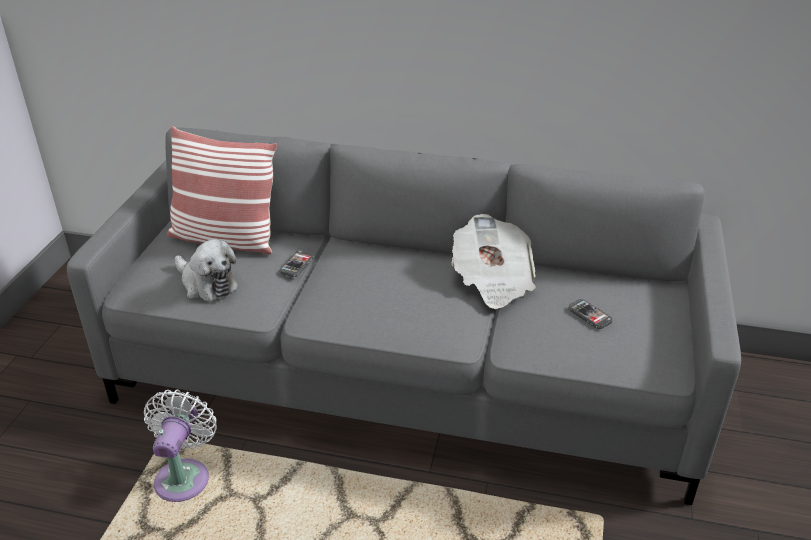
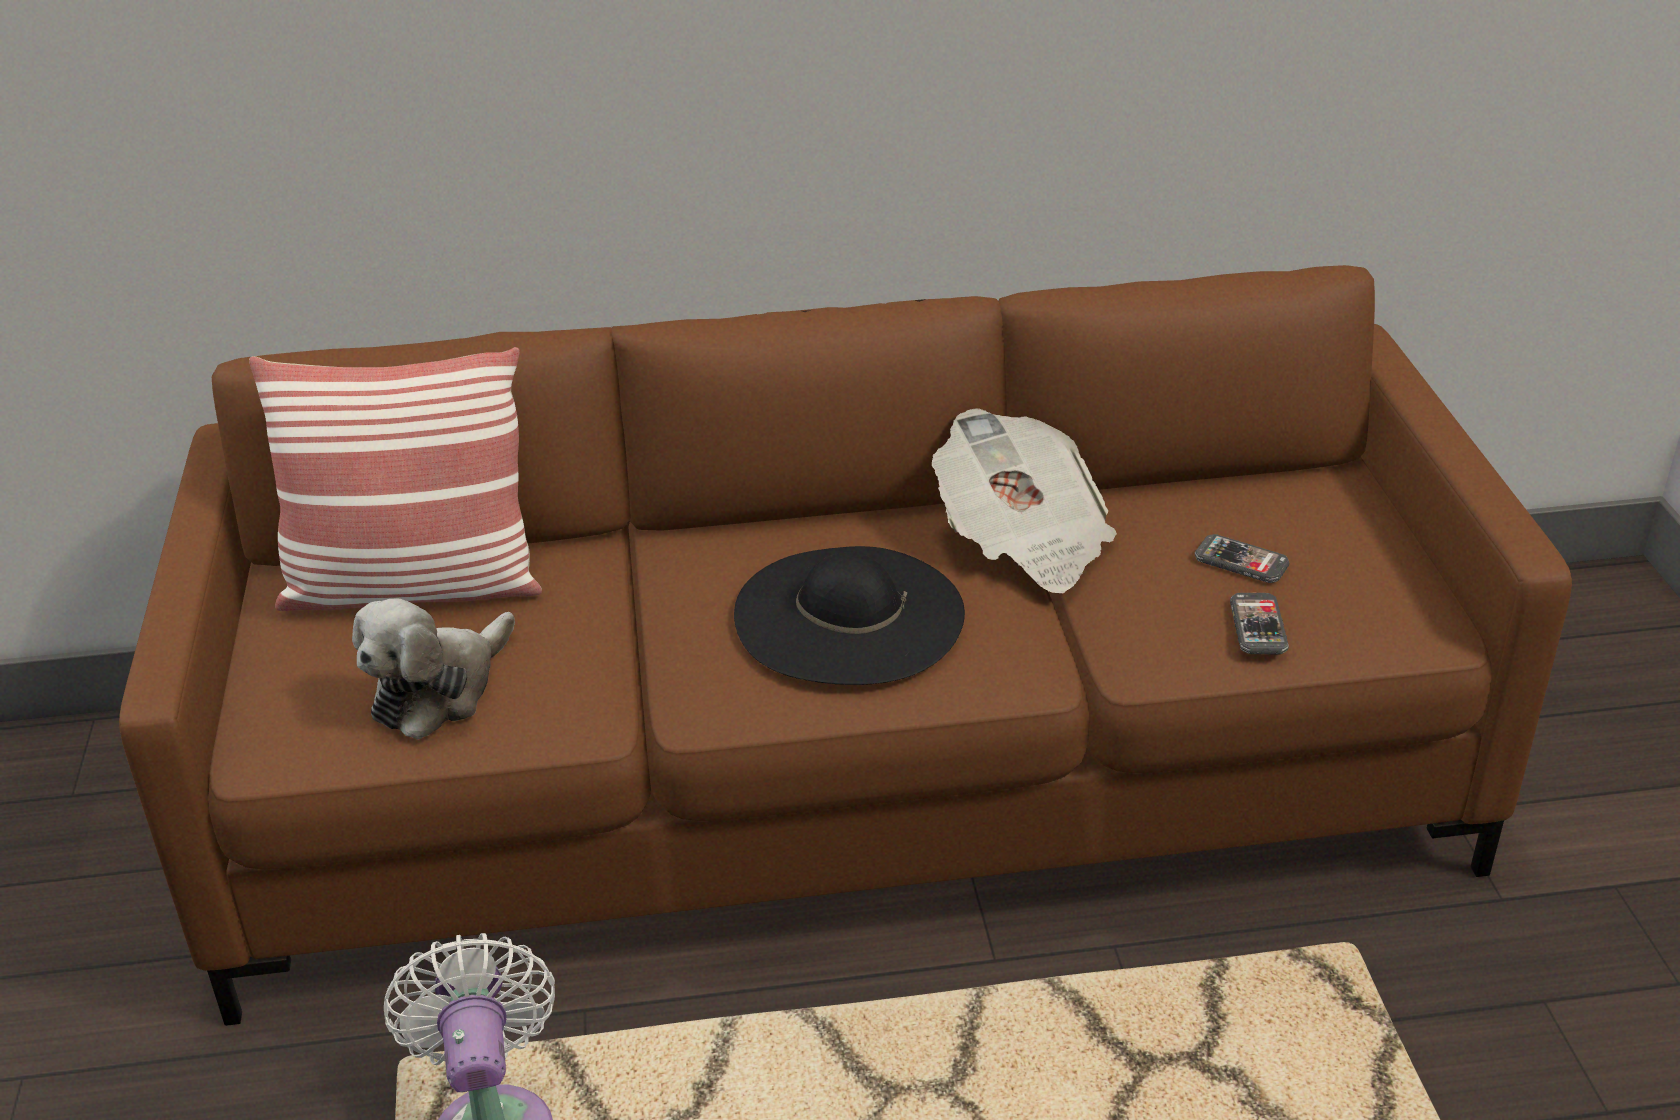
camera: 20 degrees left, 0 degrees up
grey sofa [67,127,741,505] -> brown sofa [119,265,1572,1026]
plush toy [175,239,238,301] -> plush toy turned 105 degrees clockwise [352,599,515,740]
phone [279,250,314,277] -> phone moved to [1230,593,1289,654]
none -> black hat [734,546,965,685]

